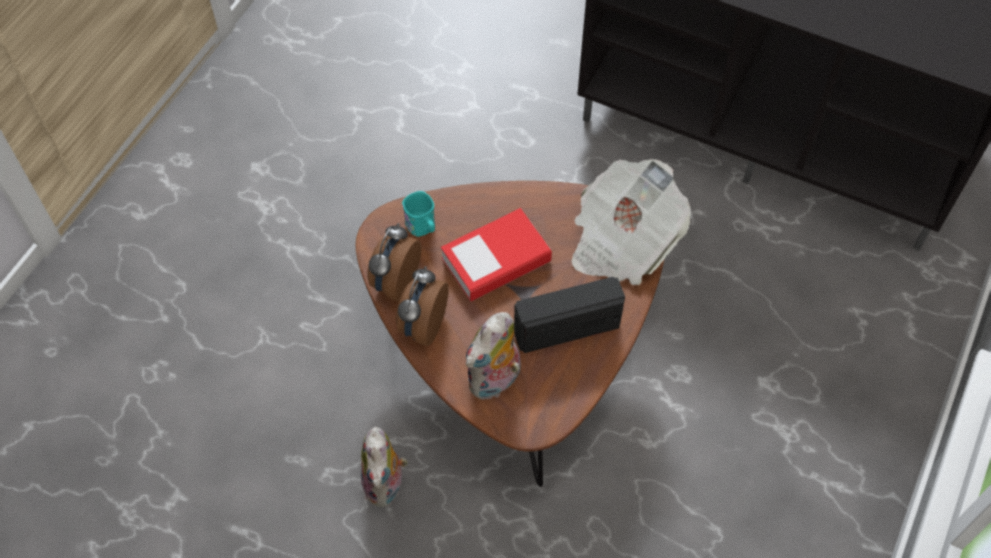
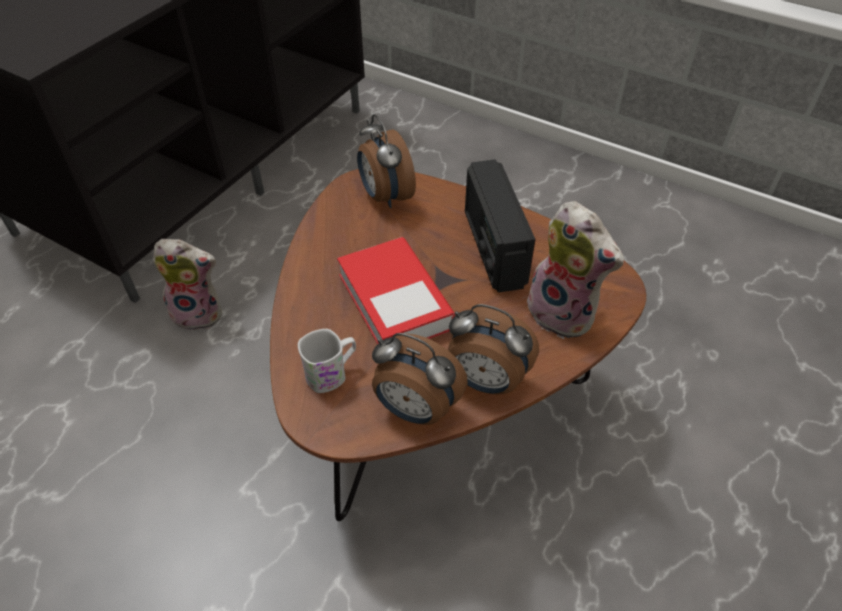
camera: 85 degrees left, 10 degrees down
plush toy [361,427,407,507] -> plush toy moved to [153,239,222,331]
turquoise mug [402,191,435,237] -> white mug [298,329,356,393]
newspaper [571,159,691,285] -> alarm clock [357,114,416,208]

